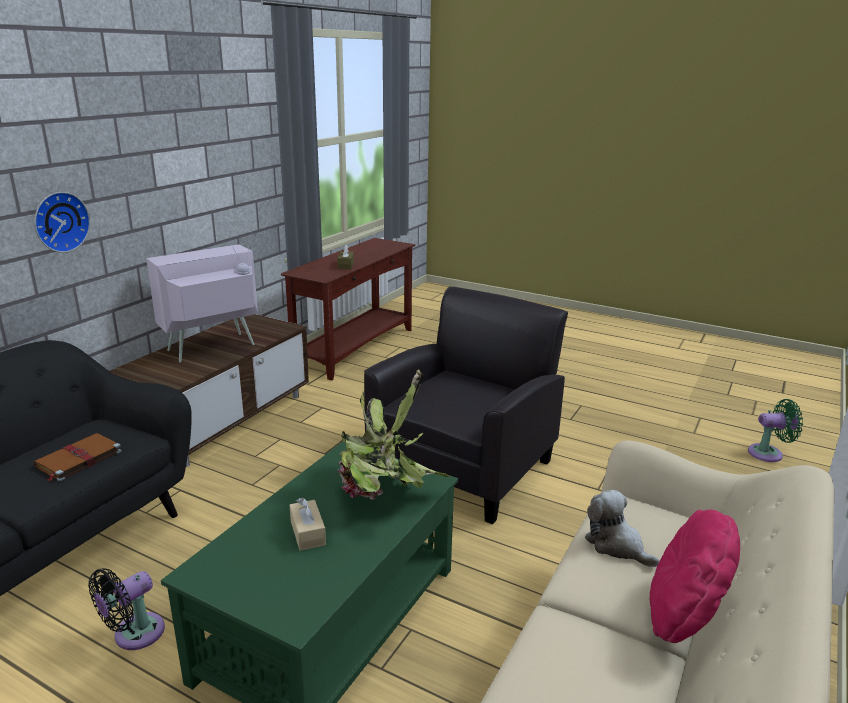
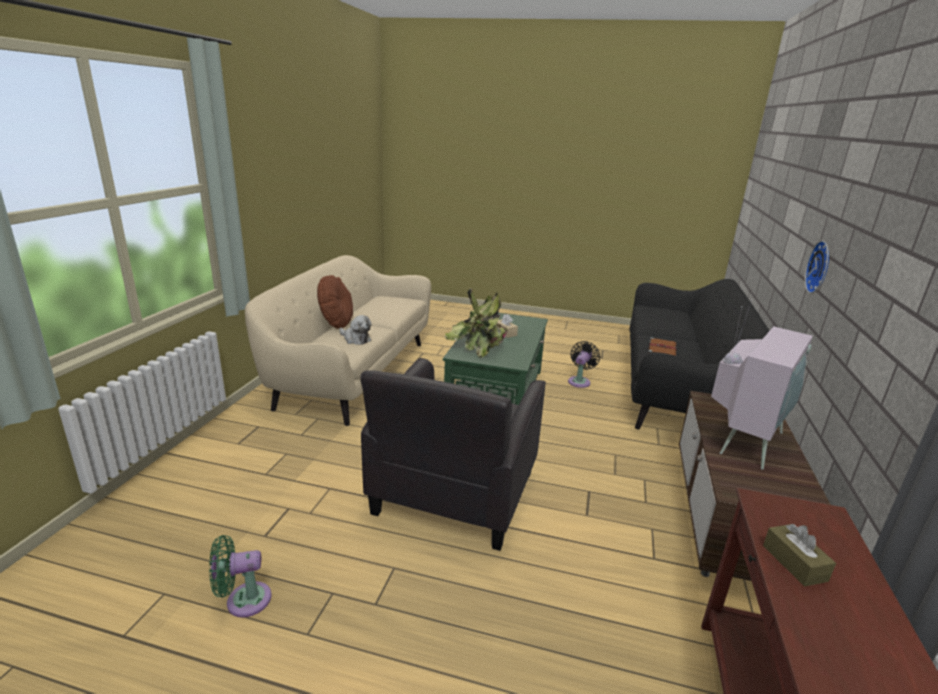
camera: 165 degrees right, 0 degrees up
pink pillow [650,510,740,643] -> brown pillow [317,275,353,329]
green fan [748,399,803,462] -> green fan moved to [209,535,272,617]

